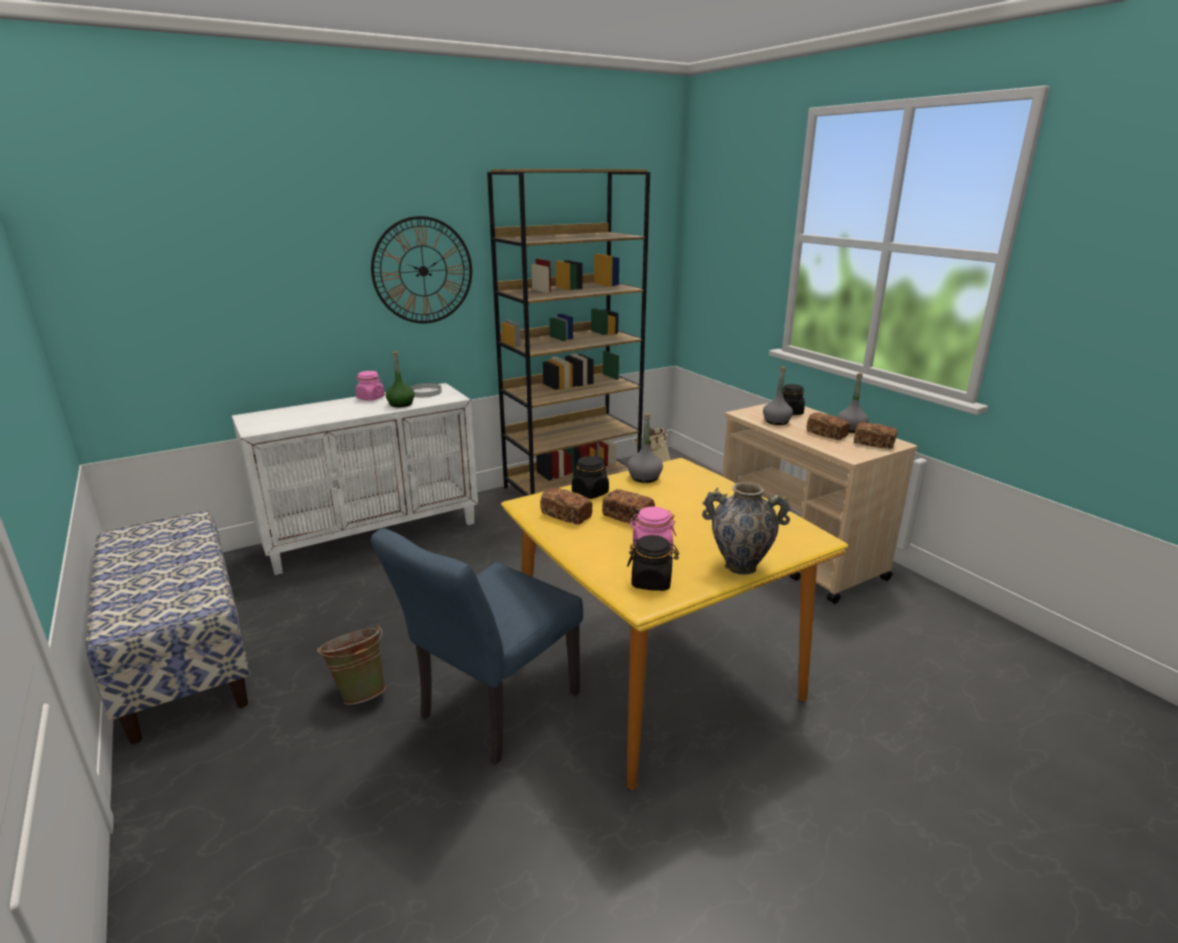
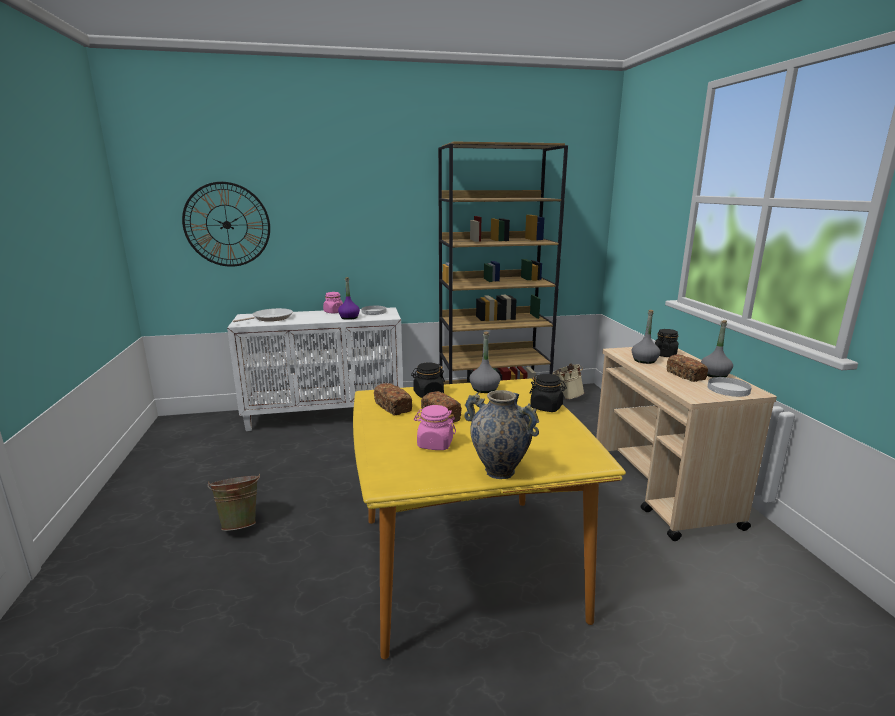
camera: 20 degrees right, 5 degrees down
bench [86,510,250,744] -> none
wall clock [371,216,472,324] -> wall clock moved to [182,182,270,267]
blue chair [371,528,583,765] -> none
green bottle [386,351,415,407] -> purple bottle [338,277,360,320]
black jar [627,535,679,591] -> black jar moved to [530,374,567,412]
bread [854,422,898,449] -> white plate [708,377,752,397]
none -> frying pan [233,308,293,322]

